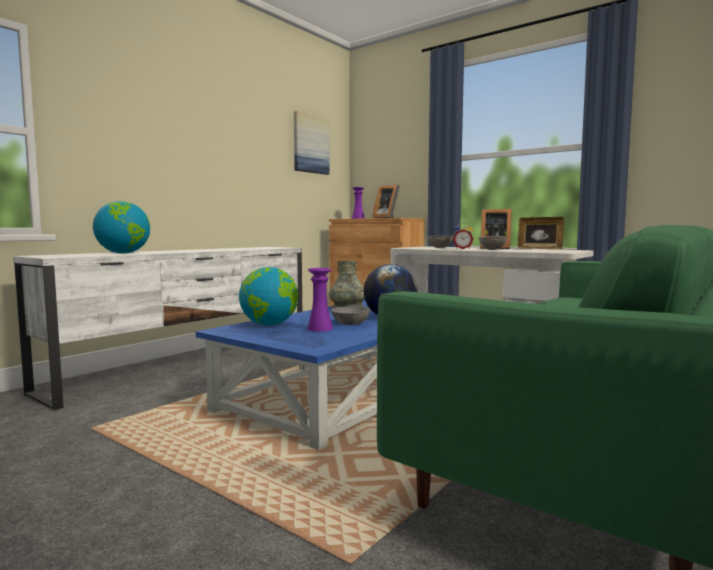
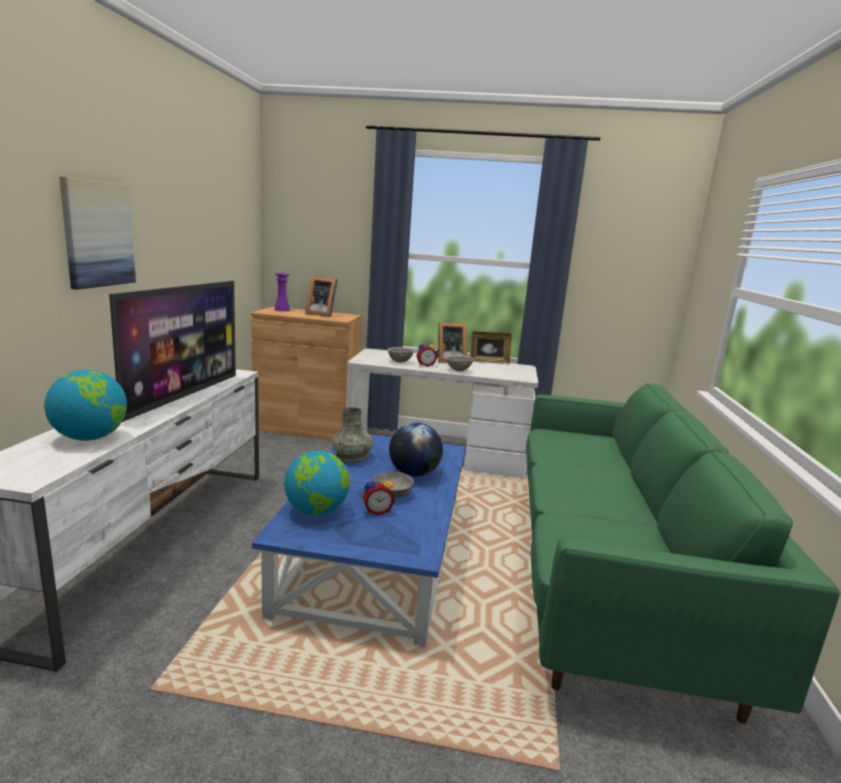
camera: 30 degrees left, 10 degrees up
picture [294,111,330,175] -> picture moved to [59,176,136,290]
purple vase [307,268,333,332] -> alarm clock [362,475,395,516]
none -> television [109,281,236,422]

